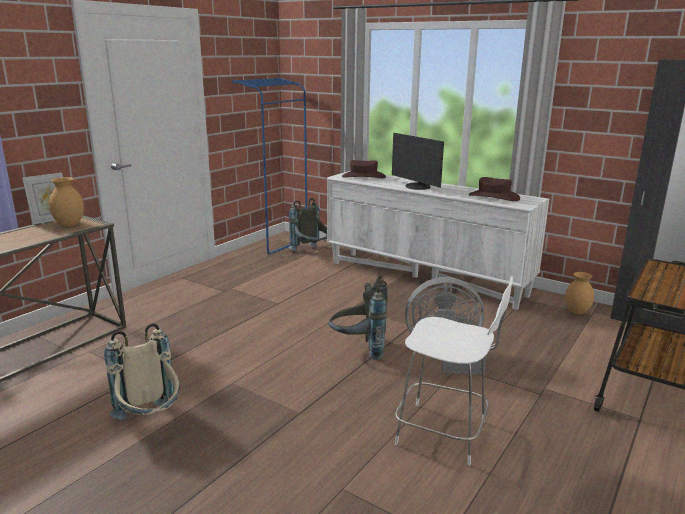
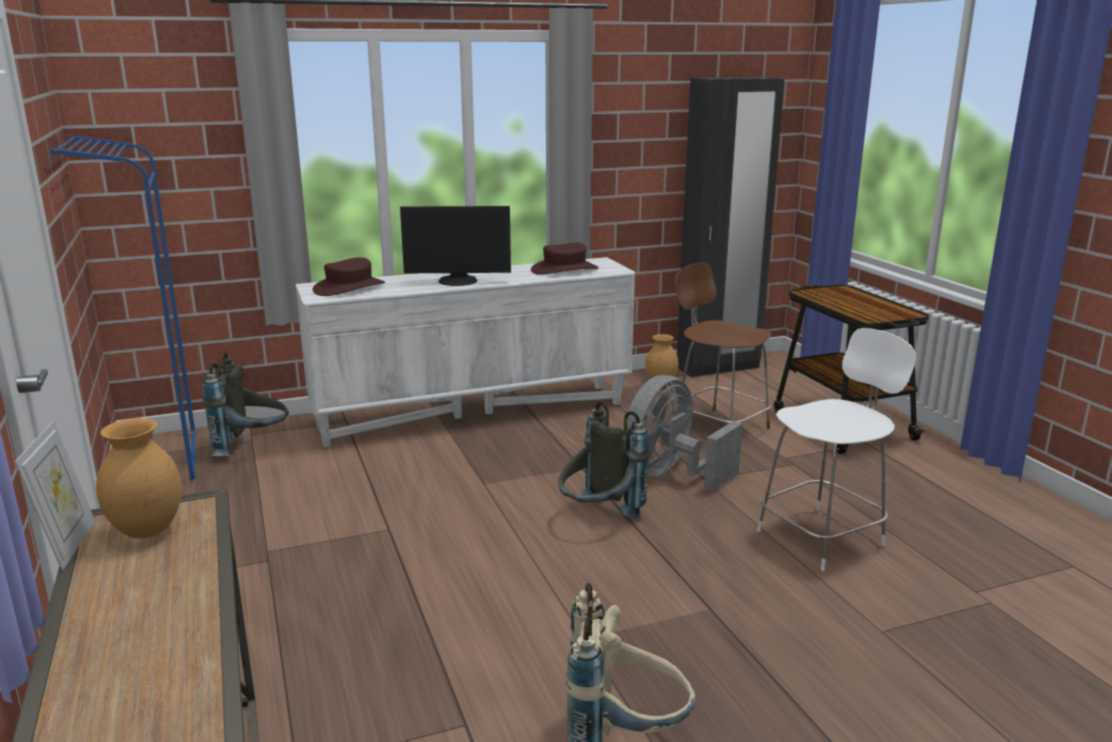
camera: 55 degrees left, 0 degrees up
none -> brown chair [675,263,771,429]

